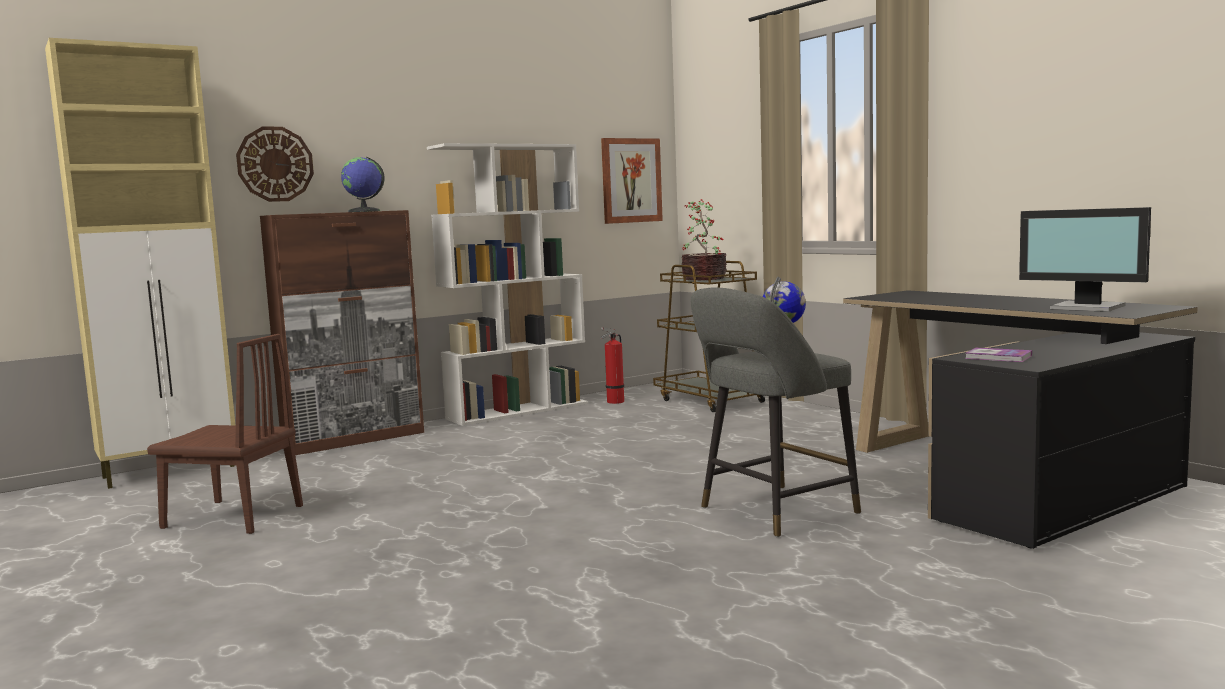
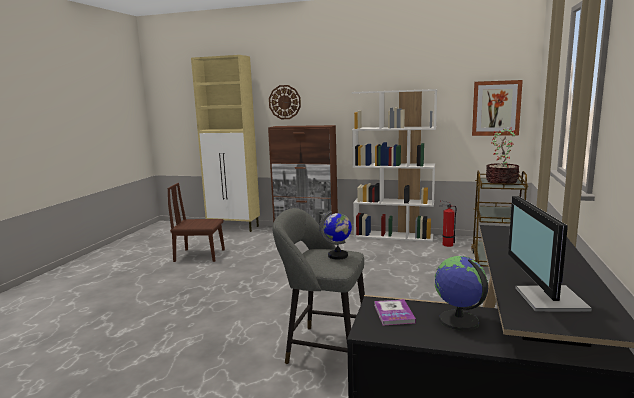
camera: 50 degrees right, 5 degrees up
brown chair [147,334,303,534] -> brown chair turned 120 degrees clockwise [167,183,225,262]
globe [341,157,385,212] -> globe moved to [434,256,488,331]

